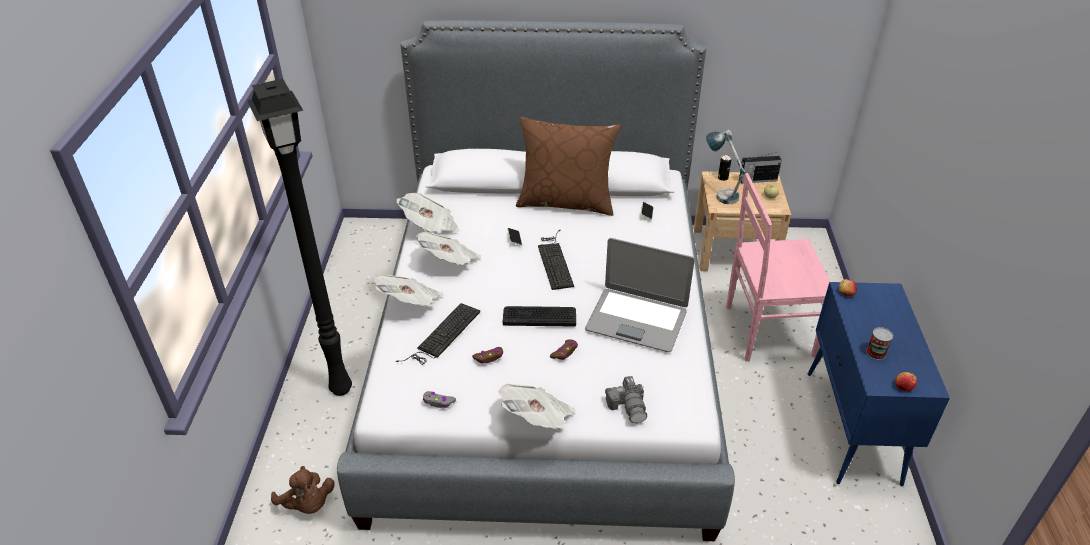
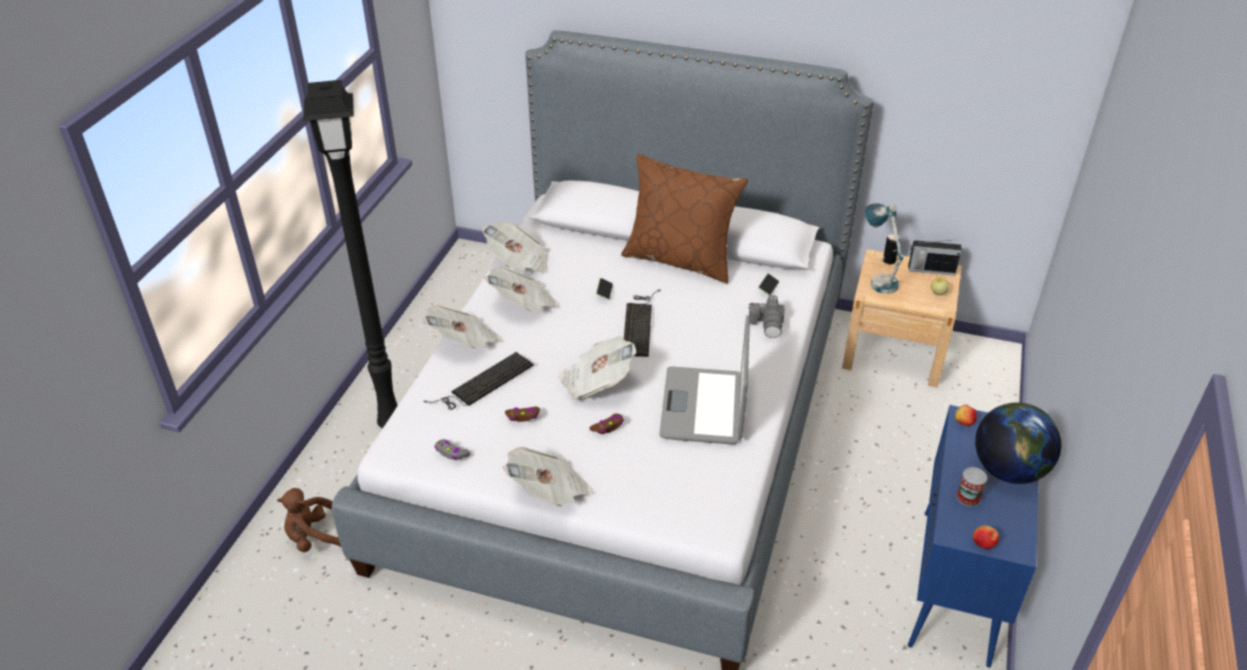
camera: 15 degrees right, 0 degrees up
brown plush toy [271,466,334,514] -> brown plush toy turned 105 degrees clockwise [277,488,341,552]
keyboard [503,306,576,327] -> newspaper [558,336,636,400]
laptop [585,238,695,352] -> laptop turned 60 degrees clockwise [659,315,750,445]
camera [605,376,647,423] -> camera moved to [749,295,786,338]
pink chair [726,173,831,361] -> none
none -> globe [975,402,1061,484]

